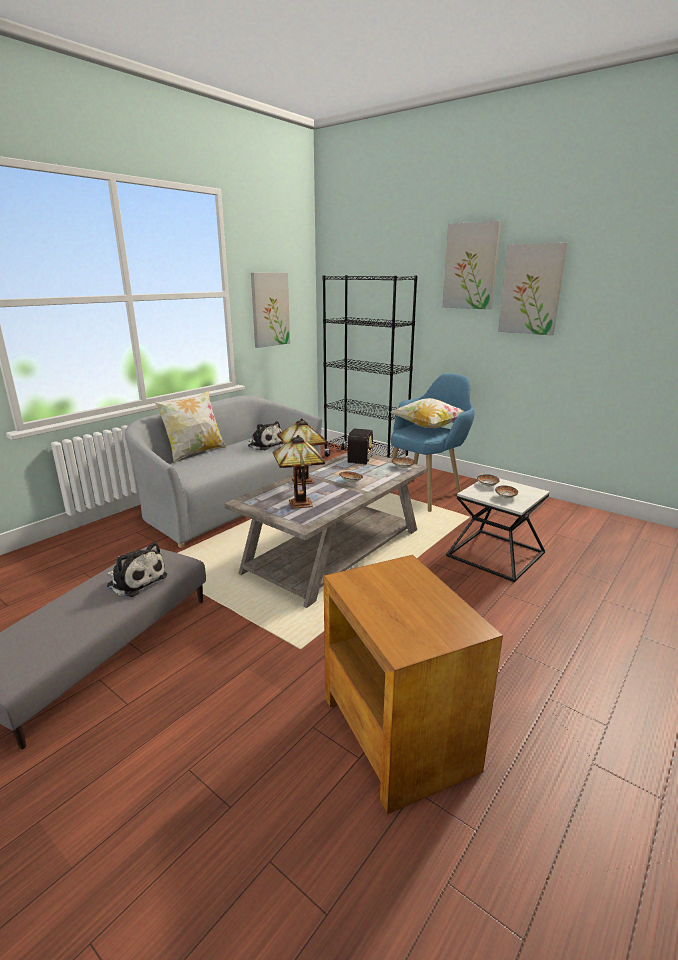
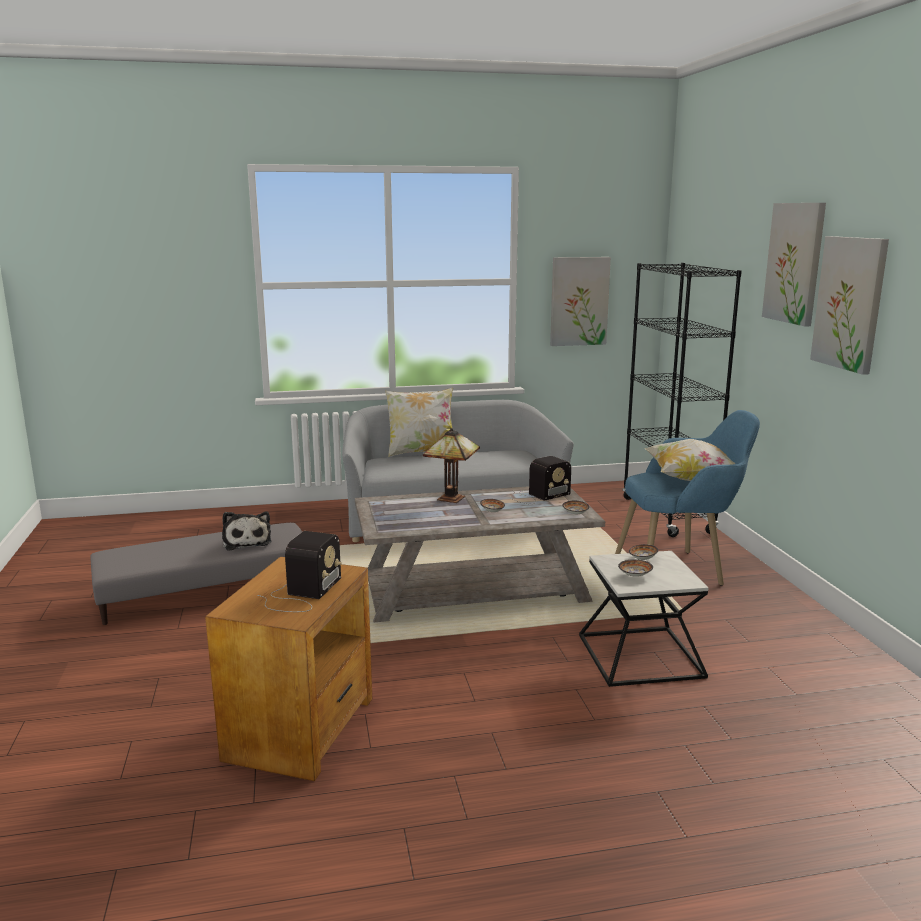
camera: 40 degrees right, 5 degrees down
plush toy [246,421,284,450] -> none
table lamp [273,435,325,509] -> none
none -> radio [257,531,342,612]

